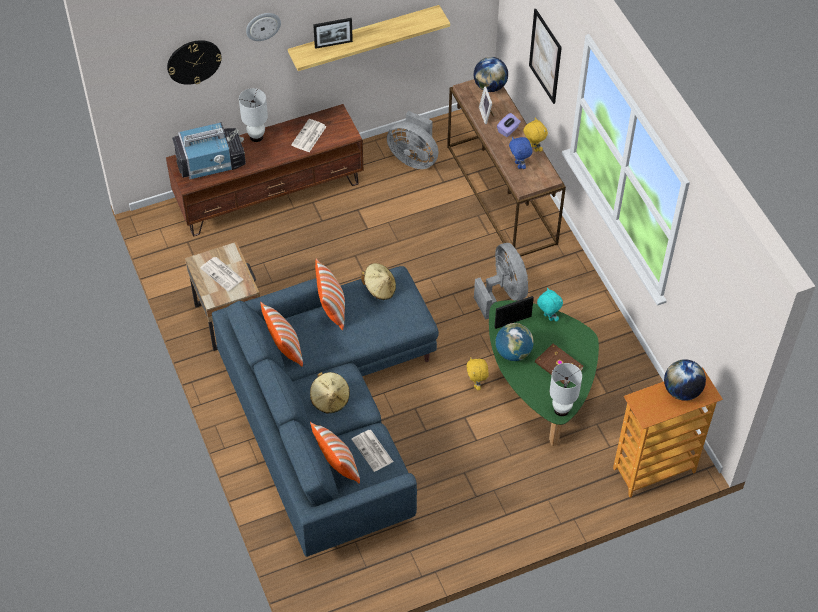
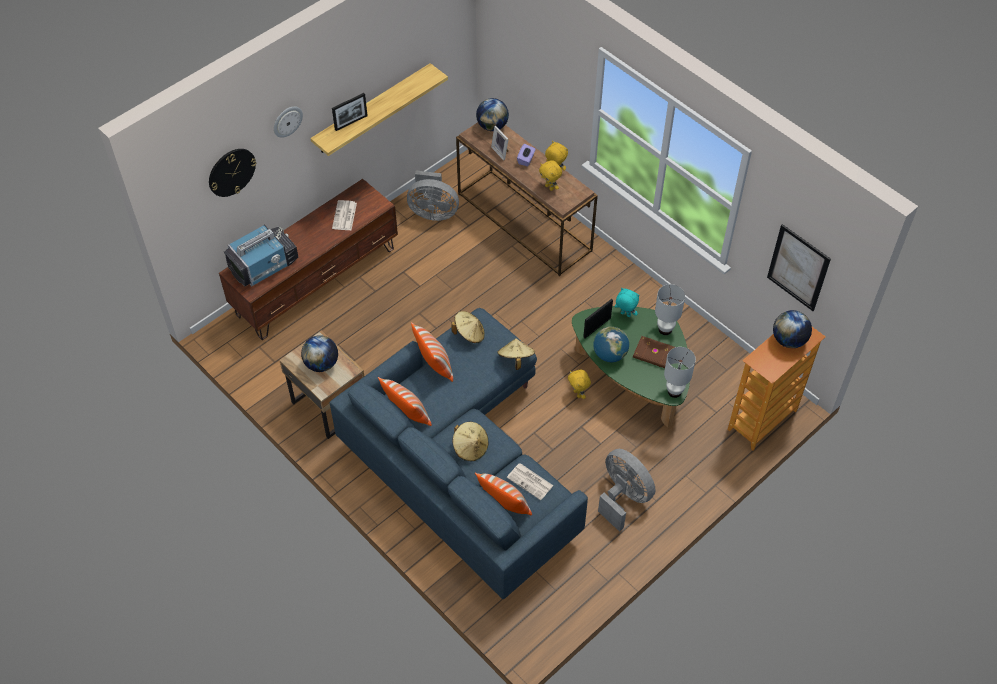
camera: 20 degrees left, 0 degrees up
newspaper [200,257,244,291] -> globe [301,335,338,372]
white table lamp [239,88,268,142] -> white table lamp moved to [655,284,685,335]
grey fan [474,243,528,320] -> grey fan moved to [598,449,655,532]
blue plush toy [509,137,532,169] -> yellow plush toy [539,160,562,191]
picture [529,9,562,104] -> picture moved to [767,224,831,311]
none -> beige hat [497,338,535,370]

